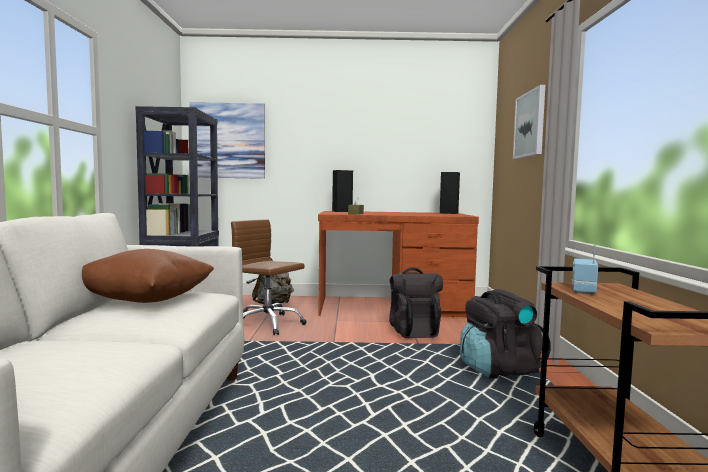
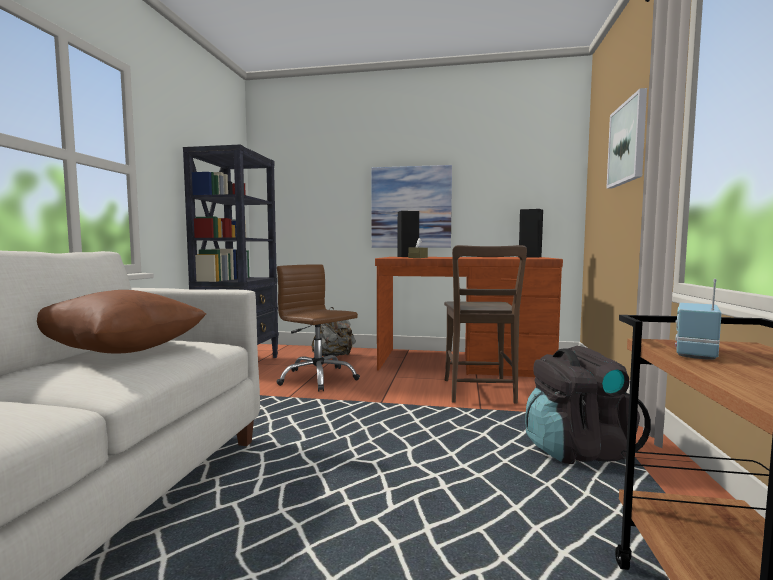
camera: 10 degrees right, 0 degrees up
picture [189,102,265,179] -> picture moved to [371,165,452,248]
black backpack [389,267,443,338] -> brown chair [444,245,527,404]

